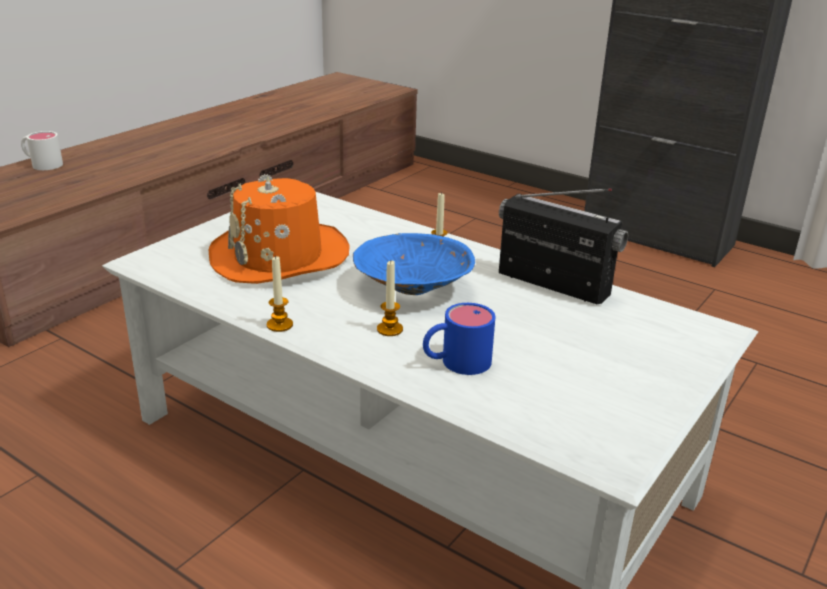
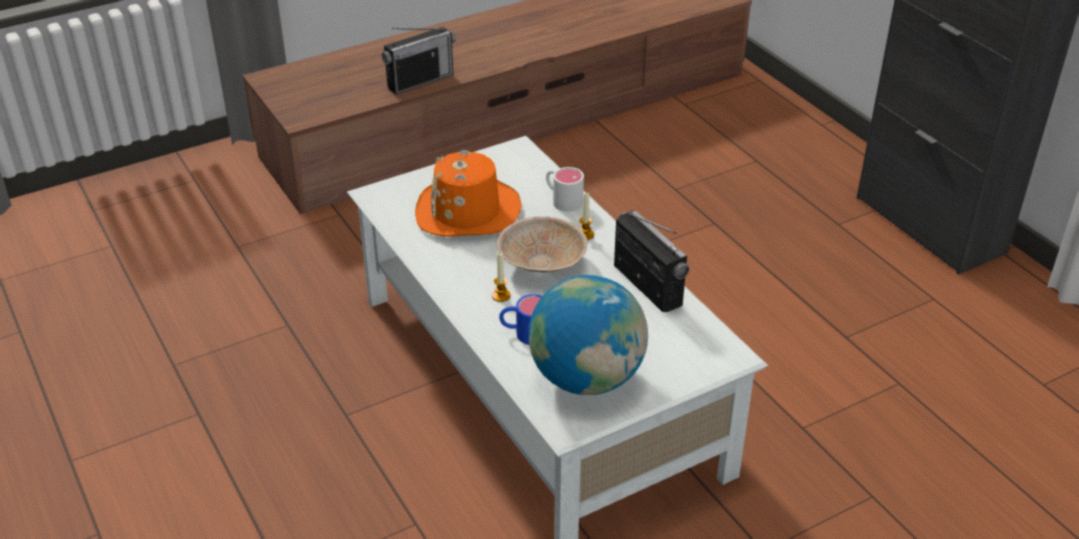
camera: 25 degrees right, 10 degrees up
white mug [21,131,63,170] -> white mug moved to [546,167,584,212]
candle [267,255,293,332] -> none
blue bowl [353,233,475,295] -> beige bowl [496,217,587,273]
none -> radio [382,27,456,94]
none -> globe [528,275,648,395]

